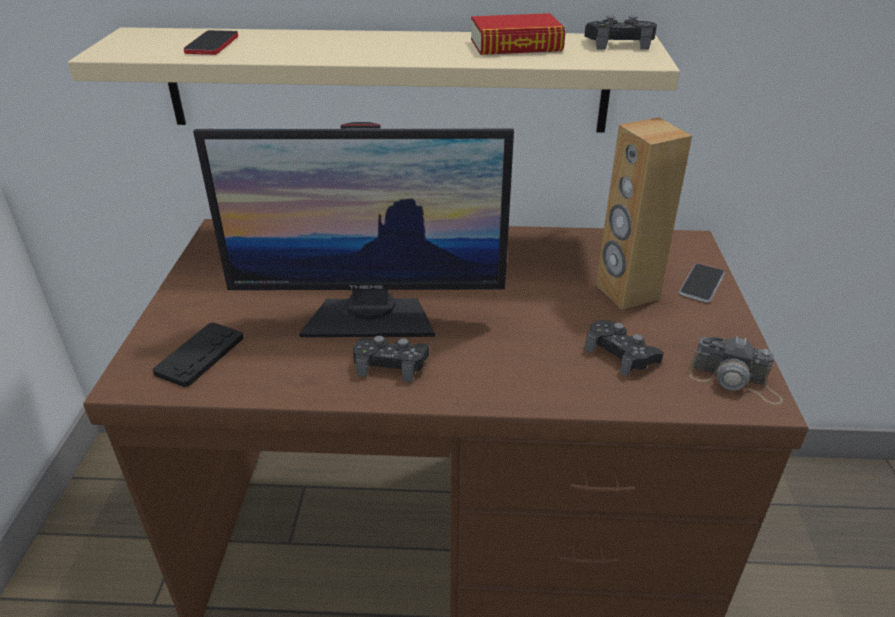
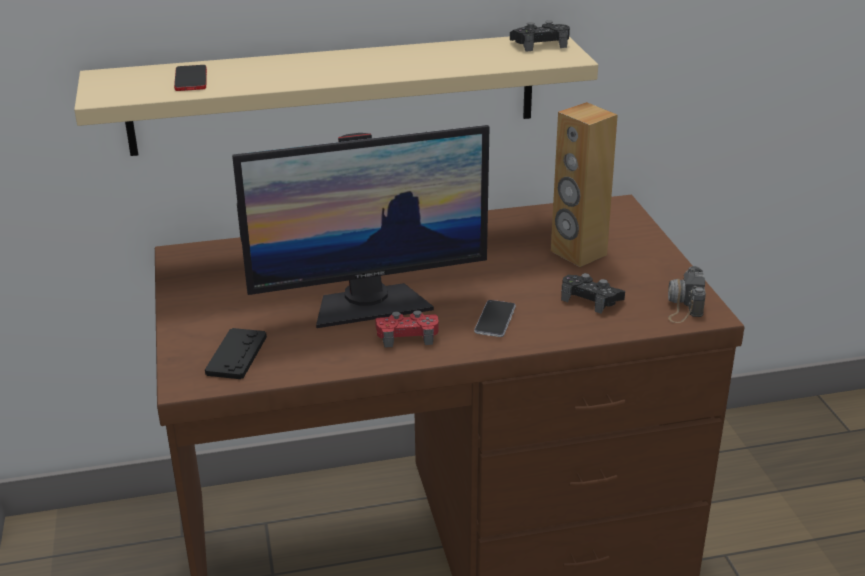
camera: 15 degrees left, 5 degrees down
black game controller [353,336,429,382] -> red game controller [375,310,439,348]
book [471,13,565,55] -> none
phone [679,264,725,302] -> phone moved to [474,300,516,337]
camera [689,336,783,405] -> camera turned 90 degrees clockwise [668,266,706,323]

